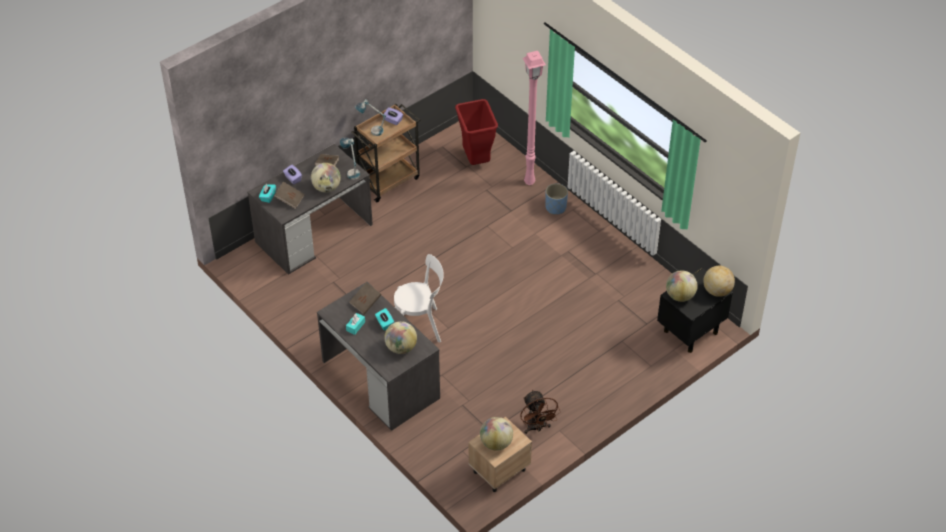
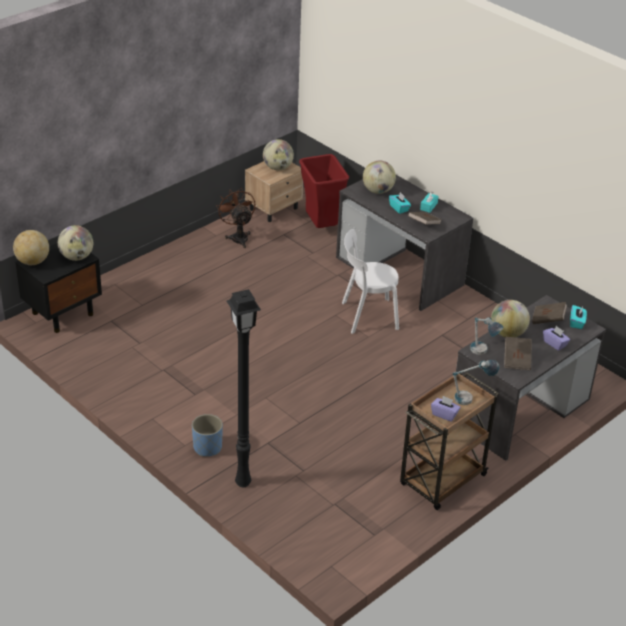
camera: 175 degrees right, 10 degrees down
red trash can [455,99,498,165] -> red trash can moved to [299,154,349,228]
pink floor lamp [523,51,546,185] -> black floor lamp [227,289,261,487]

